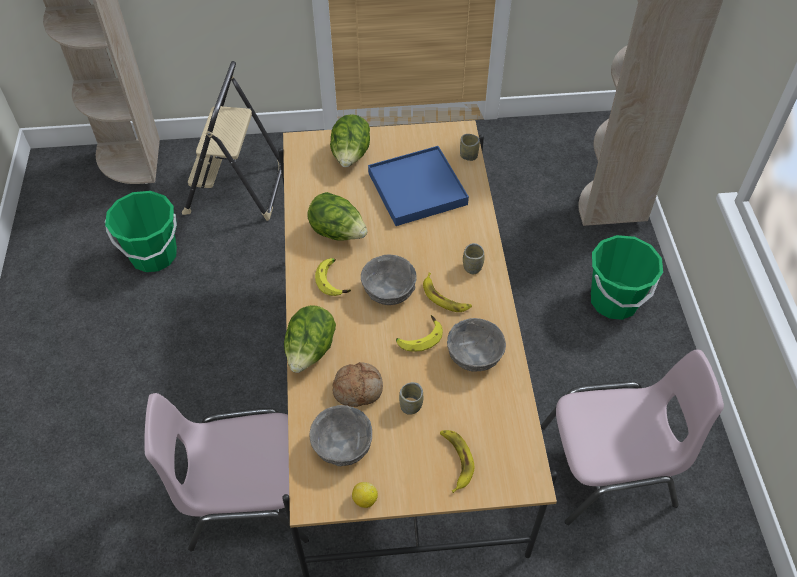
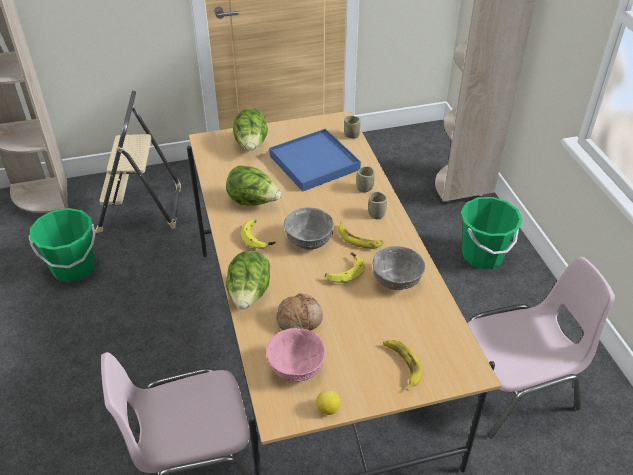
camera: 10 degrees left, 10 degrees down
grey bowl [309,405,372,466] -> pink bowl [266,328,326,382]
cup [399,382,423,415] -> cup moved to [356,166,375,193]

